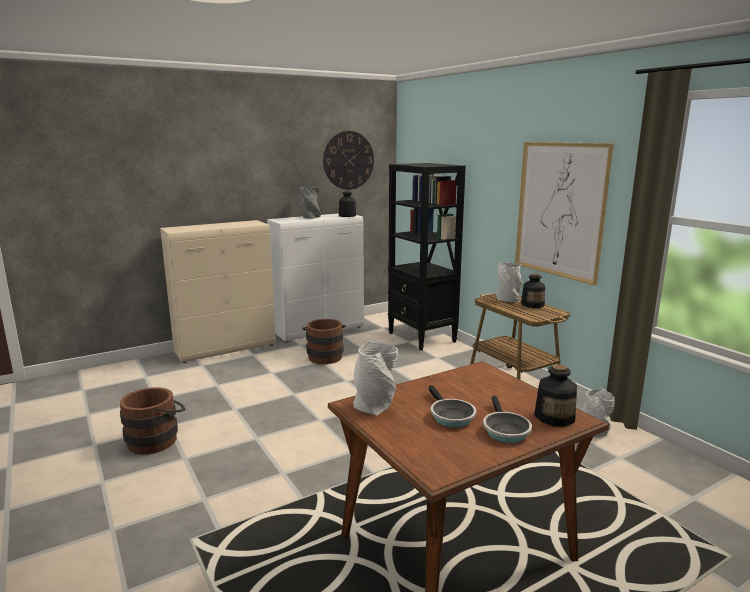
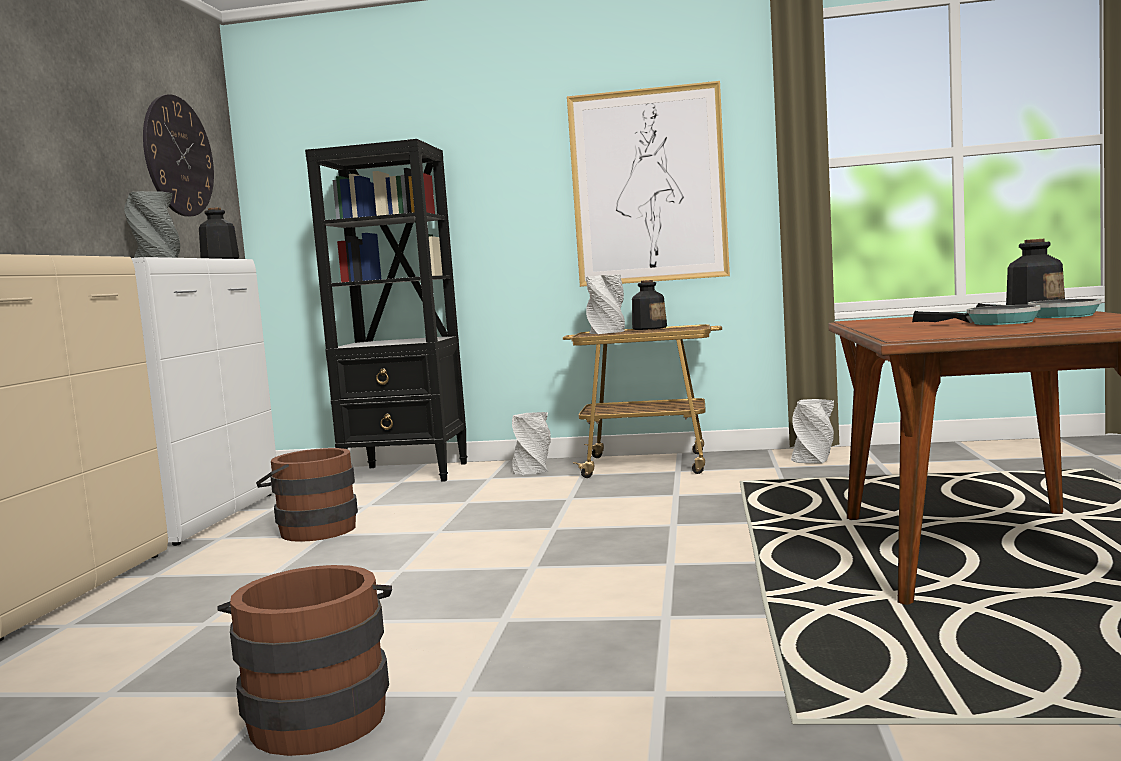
camera: 50 degrees left, 10 degrees down
grey vase [353,341,398,416] -> grey vase moved to [512,412,551,475]

